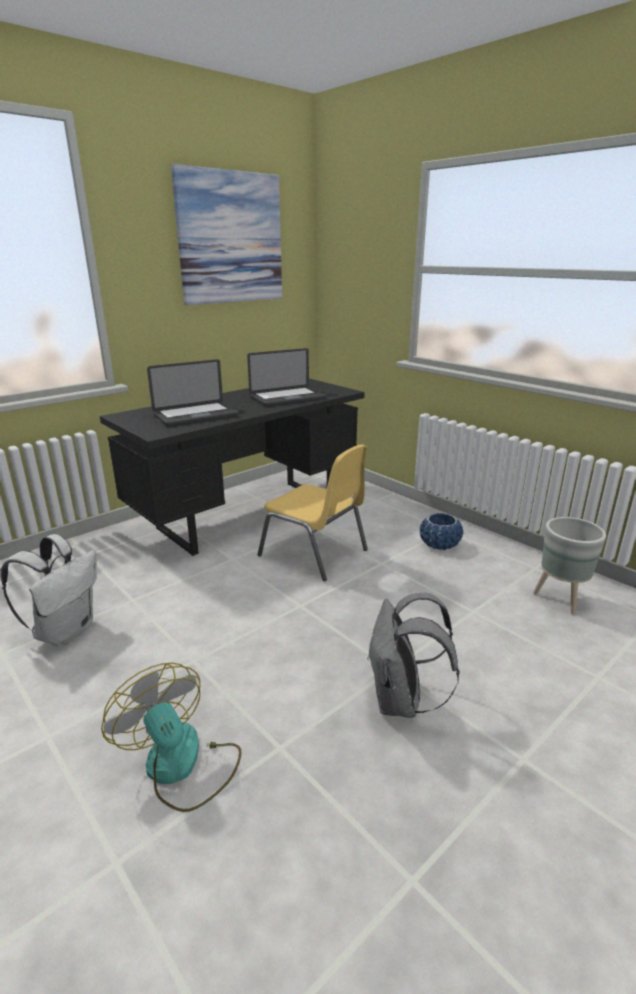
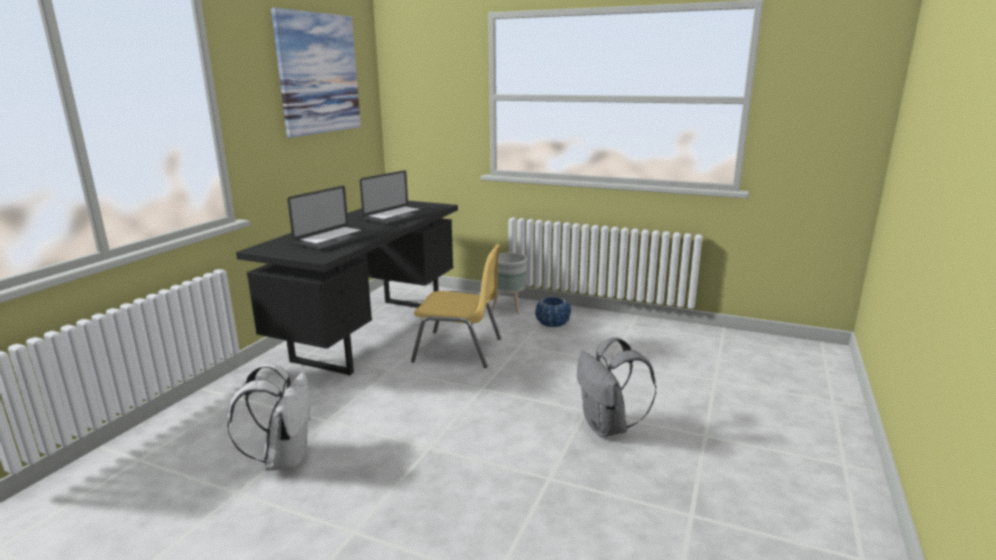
camera: 25 degrees left, 5 degrees down
fan [101,663,242,812] -> none
grey planter [533,517,606,615] -> grey planter moved to [492,253,527,315]

